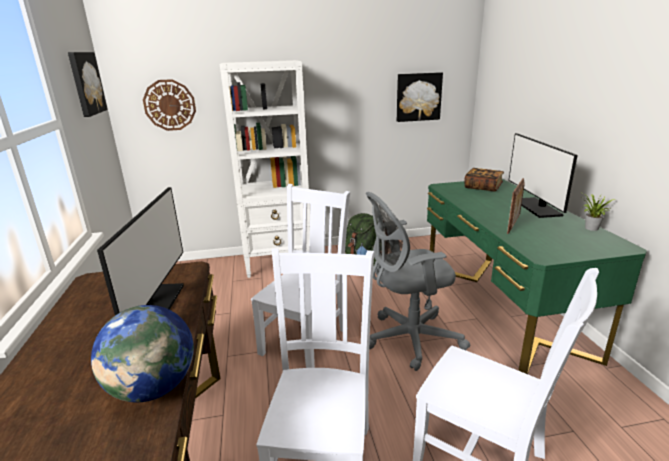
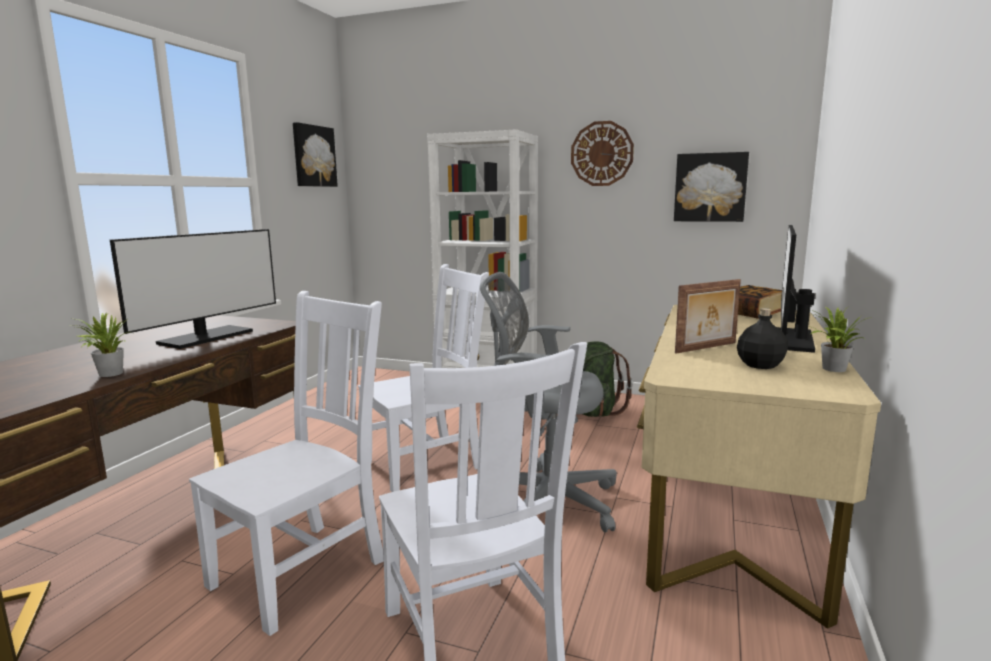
camera: 30 degrees right, 10 degrees down
globe [91,305,194,402] -> potted plant [76,312,133,377]
wall clock [143,79,196,131] -> wall clock moved to [571,121,634,186]
green desk [427,179,647,374] -> beige desk [637,305,881,629]
none -> black bottle [737,308,788,369]

